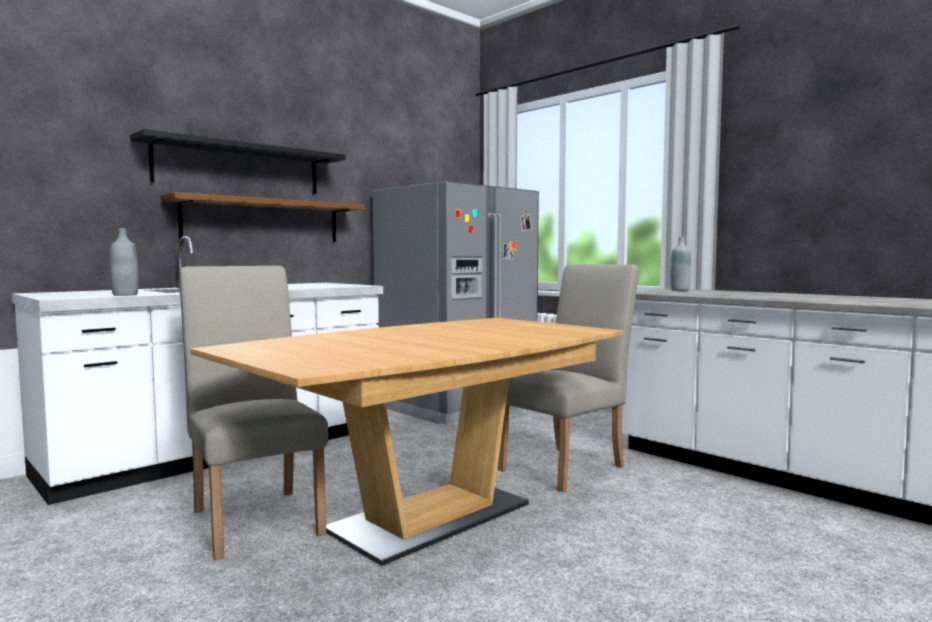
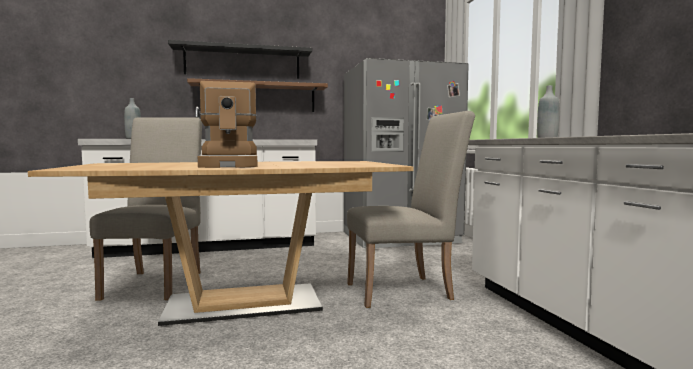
camera: 30 degrees right, 0 degrees up
none -> coffee machine [198,81,257,168]

